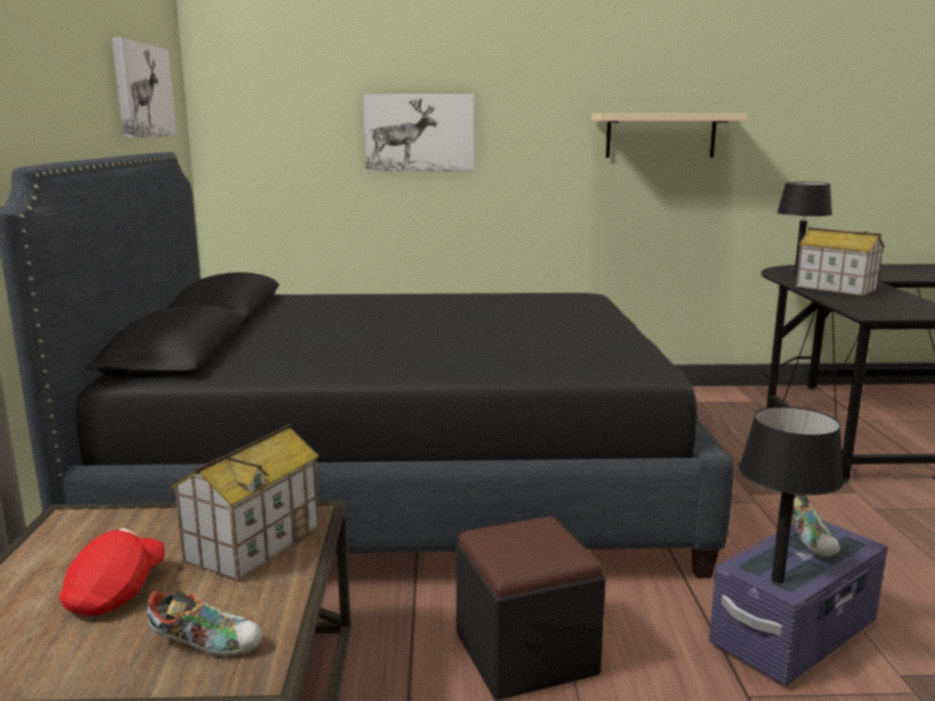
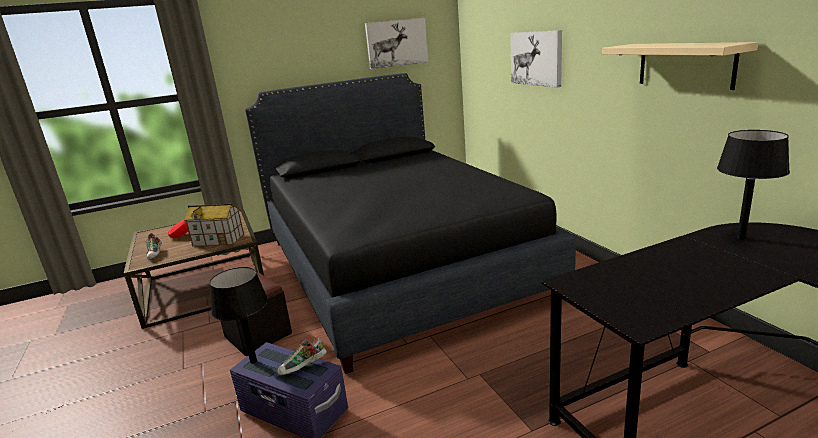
camera: 70 degrees right, 5 degrees up
toy house [796,227,885,296] -> none

